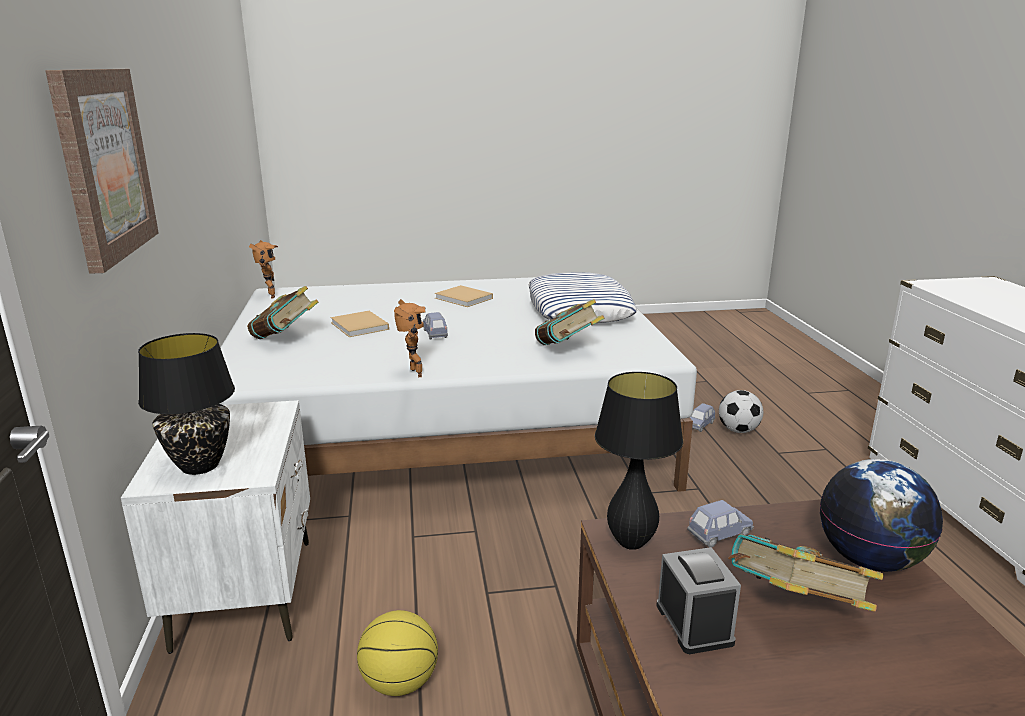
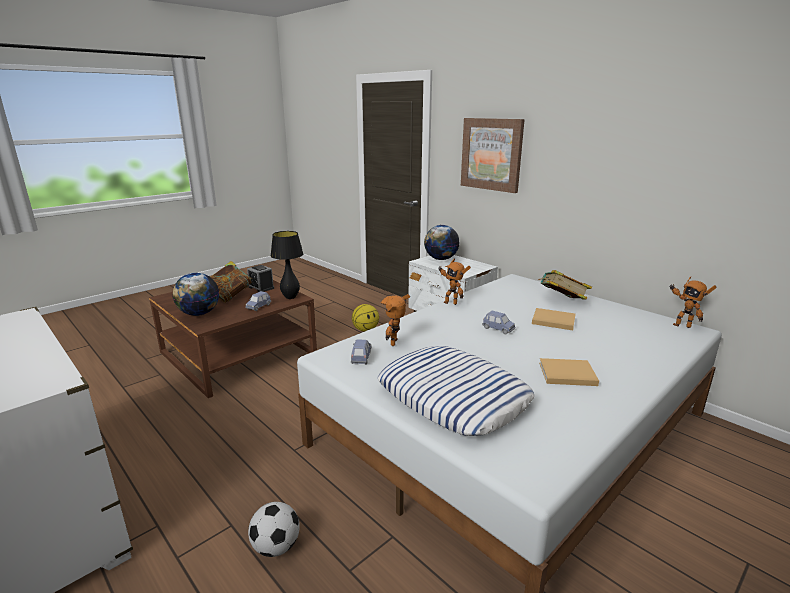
camera: 145 degrees right, 0 degrees up
black table lamp [138,333,235,475] -> globe [424,225,460,260]
book [535,299,604,345] -> toy robot [381,294,410,346]
blue toy car [690,403,715,432] -> blue toy car moved to [351,339,371,365]

